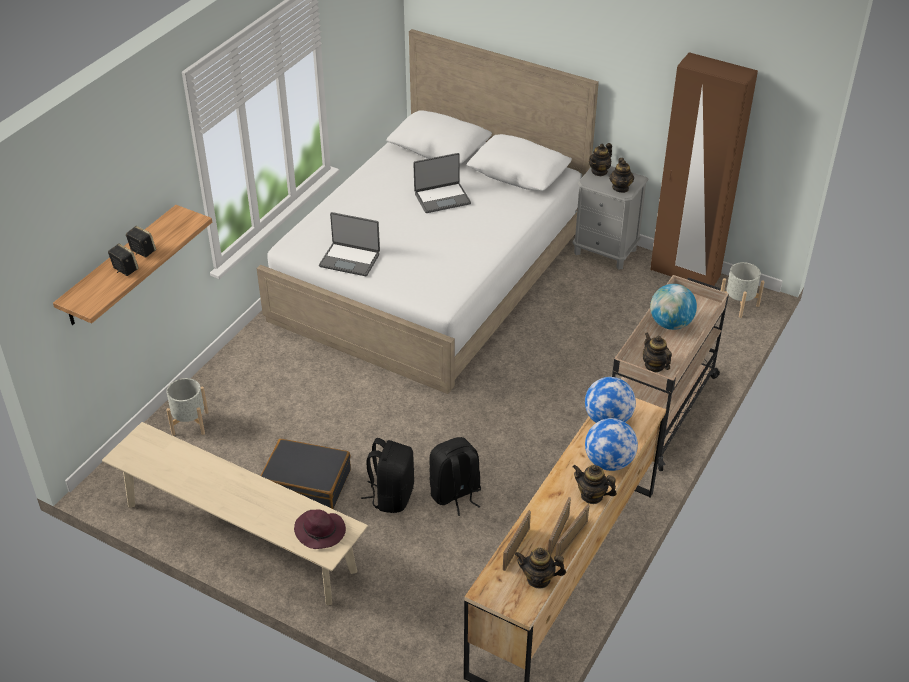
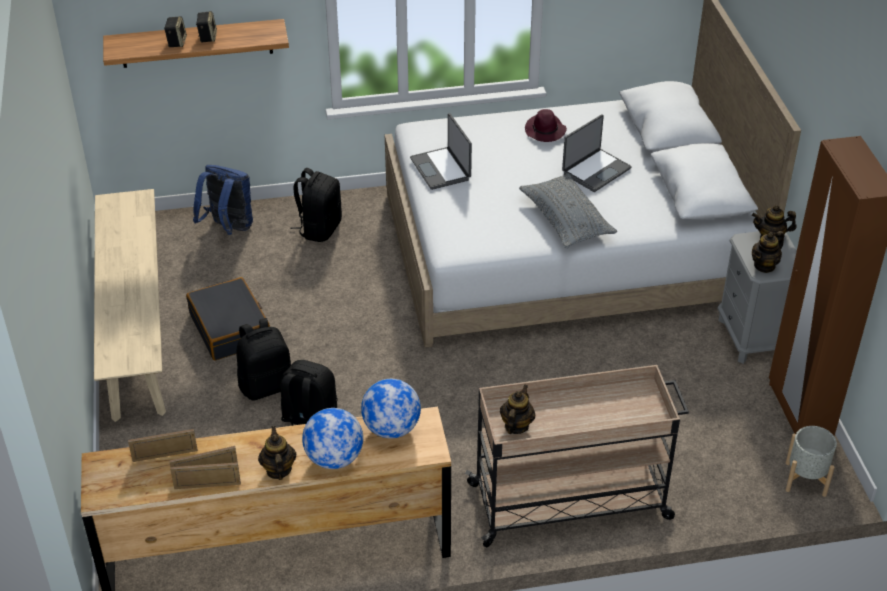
camera: 50 degrees right, 0 degrees up
grey planter [166,378,208,436] -> blue backpack [193,165,253,235]
purple hat [294,509,346,549] -> purple hat moved to [525,109,567,142]
laptop [413,153,471,213] -> laptop turned 75 degrees counterclockwise [562,115,632,192]
teapot [515,548,566,589] -> none
globe [650,284,697,330] -> none
none -> black backpack [290,168,342,242]
none -> grey pillow [519,173,617,248]

